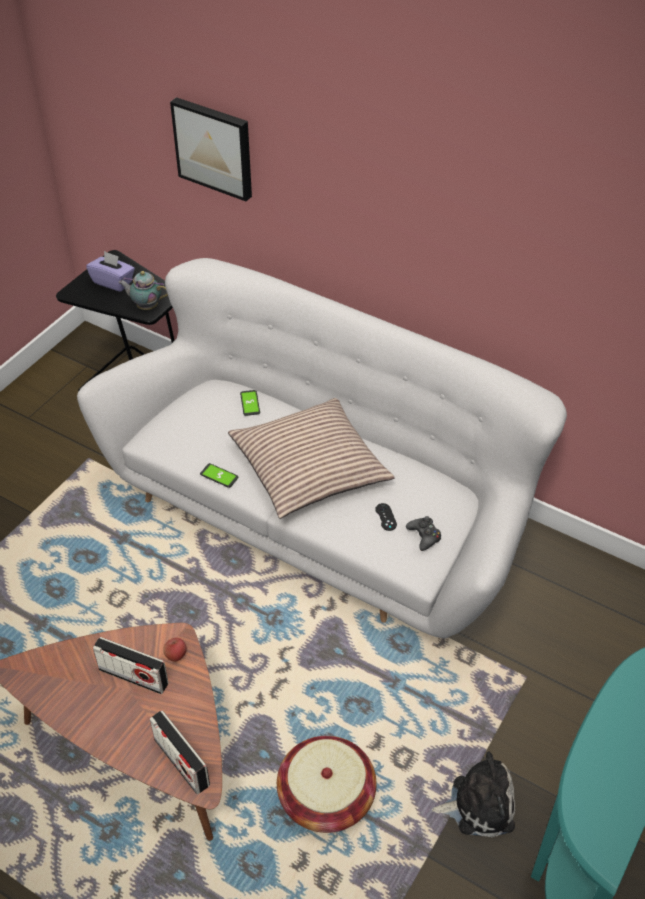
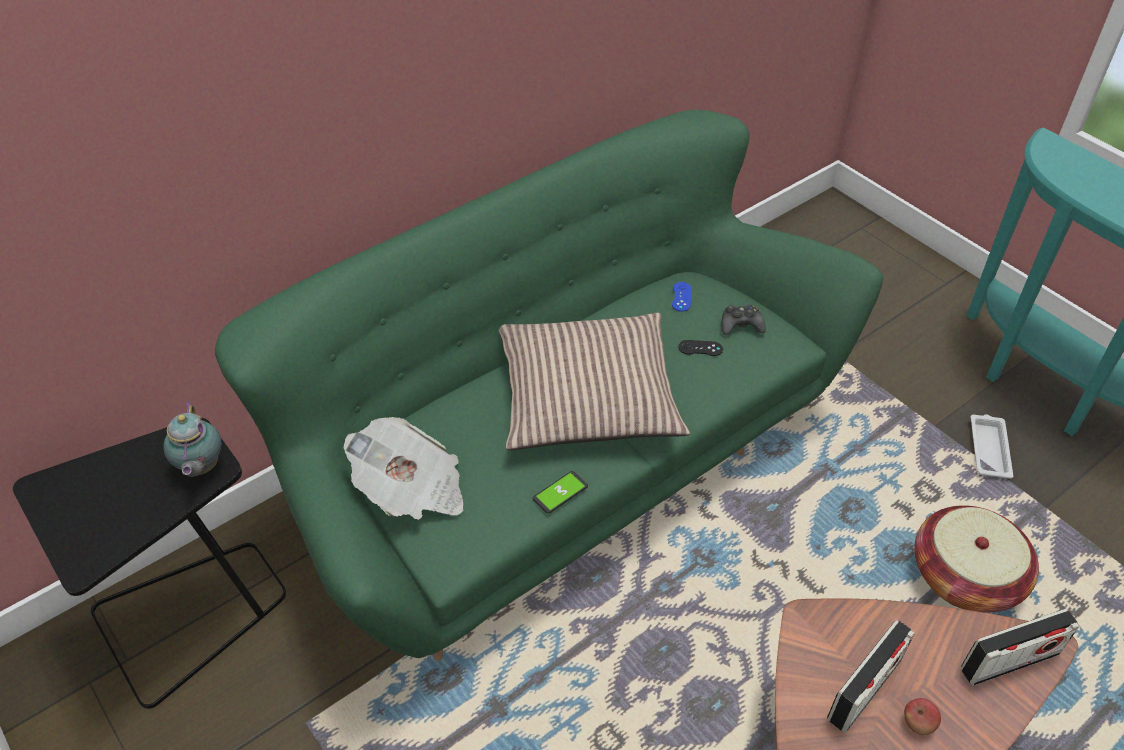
camera: 70 degrees left, 0 degrees up
white sofa [77,258,567,638] -> green sofa [215,110,883,661]
purple tissue box [86,251,135,292] -> none
teapot [118,271,168,310] -> teapot turned 45 degrees counterclockwise [163,402,222,477]
apple [163,638,187,662] -> apple moved to [904,698,941,735]
picture [170,97,252,201] -> none
phone [240,390,260,416] -> none
plush toy [432,751,515,837] -> white tray [971,414,1013,479]
none -> newspaper [344,417,464,520]
none -> blue game controller [672,282,692,312]

